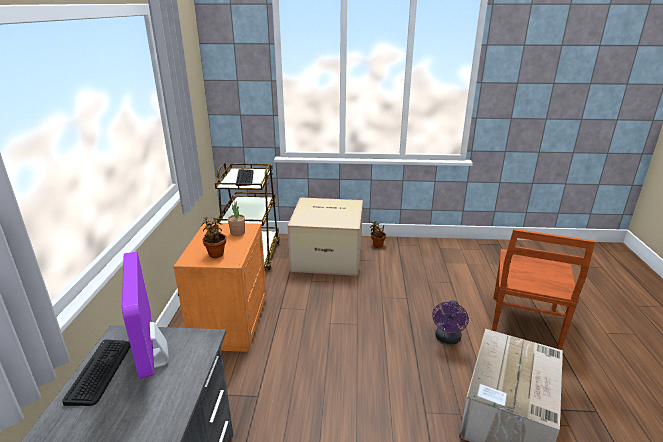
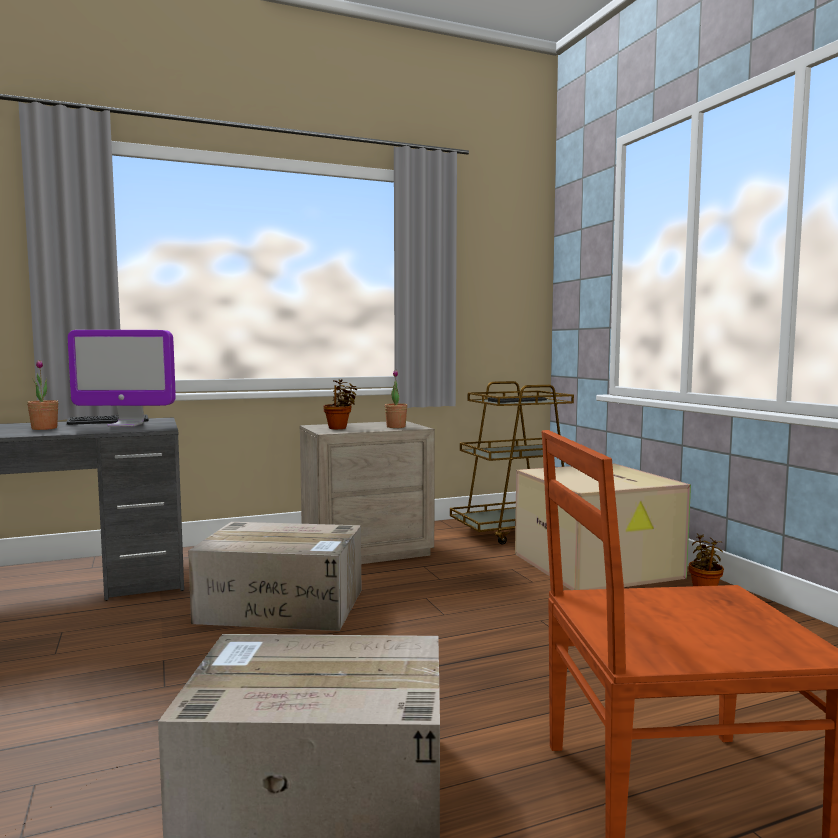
camera: 65 degrees right, 20 degrees down
monitor [122,251,169,379] -> monitor turned 135 degrees counterclockwise [68,330,176,427]
orange nightstand [173,222,267,352] -> beige nightstand [300,421,435,564]
purple fan [432,300,469,344] -> none
none -> potted plant [27,360,58,430]
none -> cardboard box [188,522,361,631]

